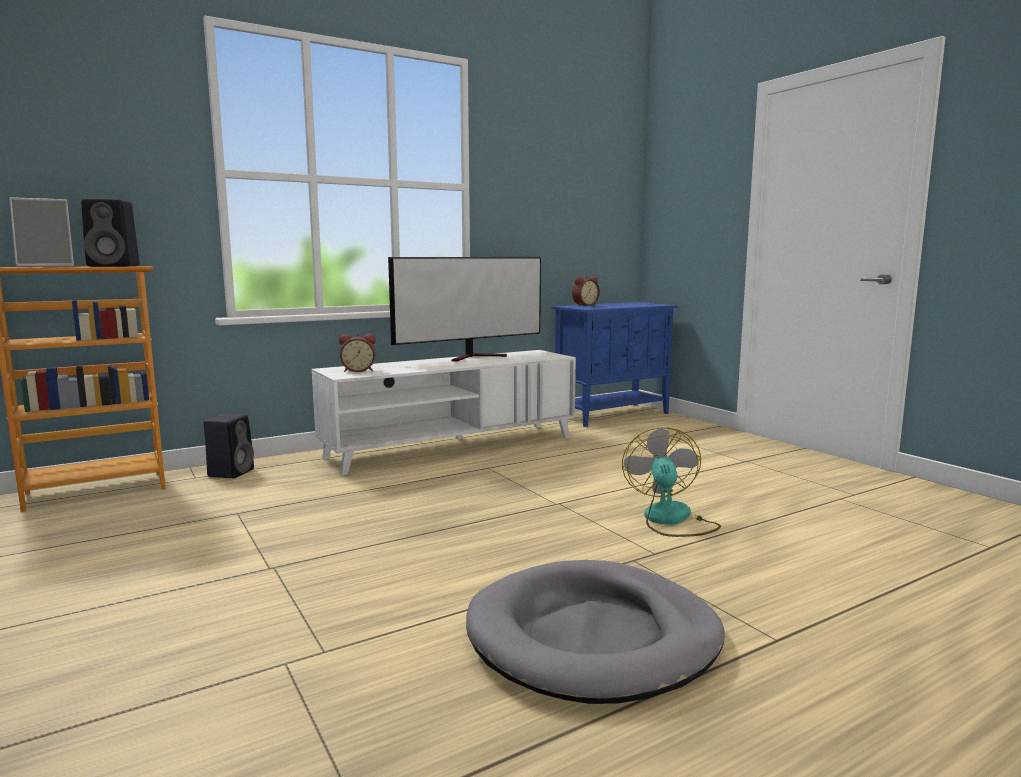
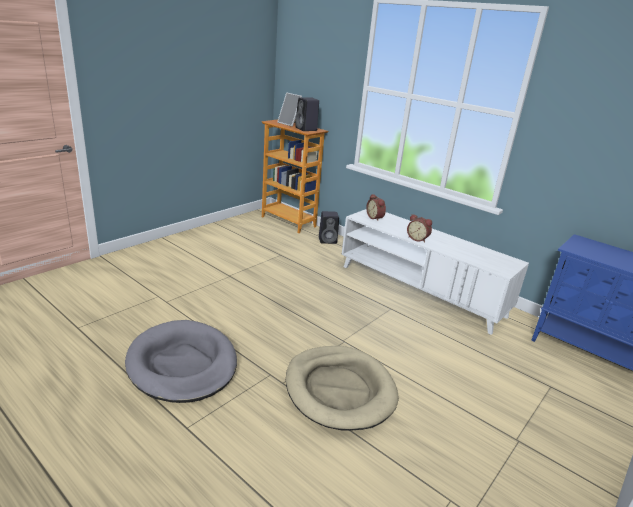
camera: 70 degrees right, 15 degrees up
television [388,257,541,362] -> none
alarm clock [572,276,600,306] -> alarm clock moved to [407,214,432,242]
fan [622,427,721,537] -> beige dog bed [286,346,399,431]

